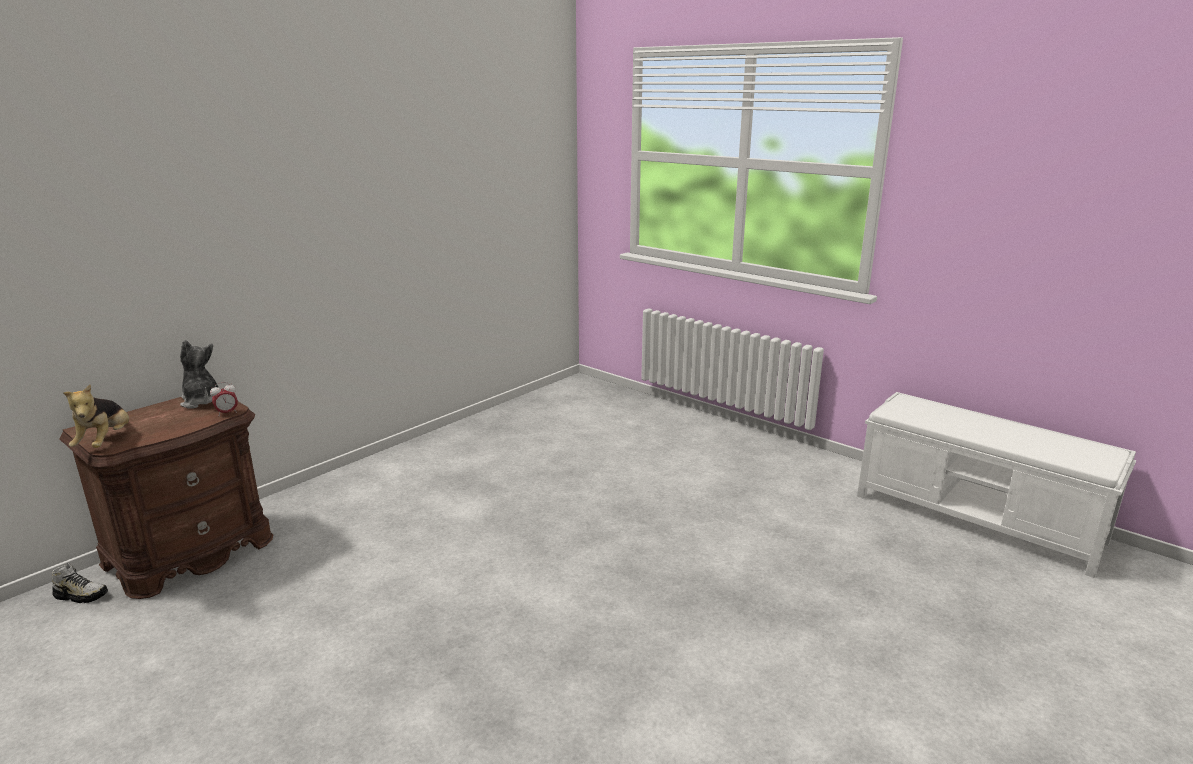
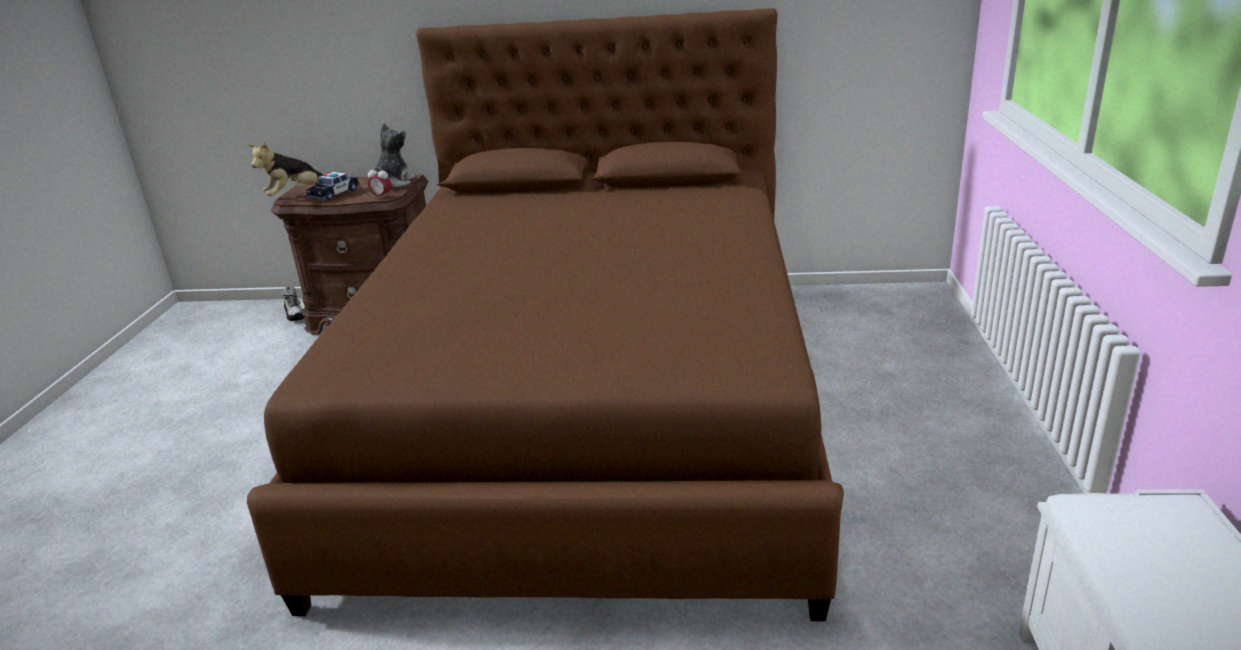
camera: 55 degrees right, 5 degrees up
none -> brown bed [247,8,844,621]
none -> toy car [306,172,360,200]

